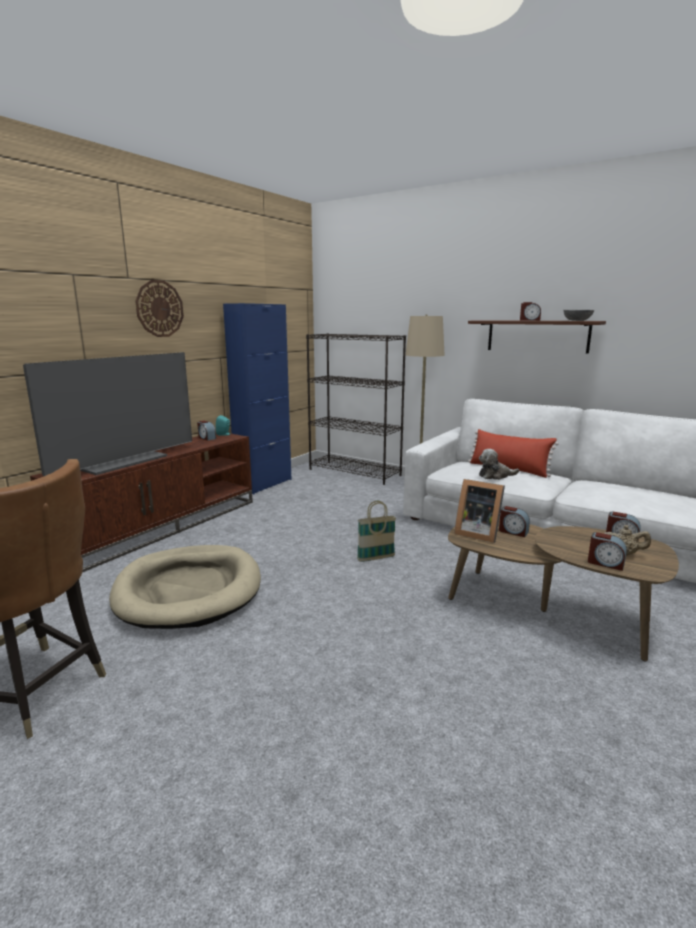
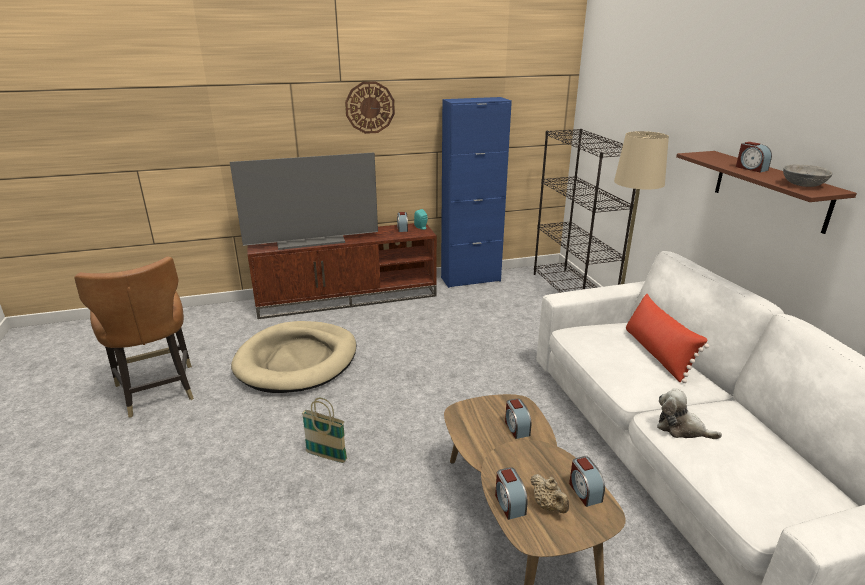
camera: 40 degrees right, 10 degrees up
basket [357,501,396,562] -> basket moved to [302,398,347,463]
picture frame [454,479,505,543] -> none
plush toy [479,449,519,480] -> plush toy moved to [657,388,722,439]

